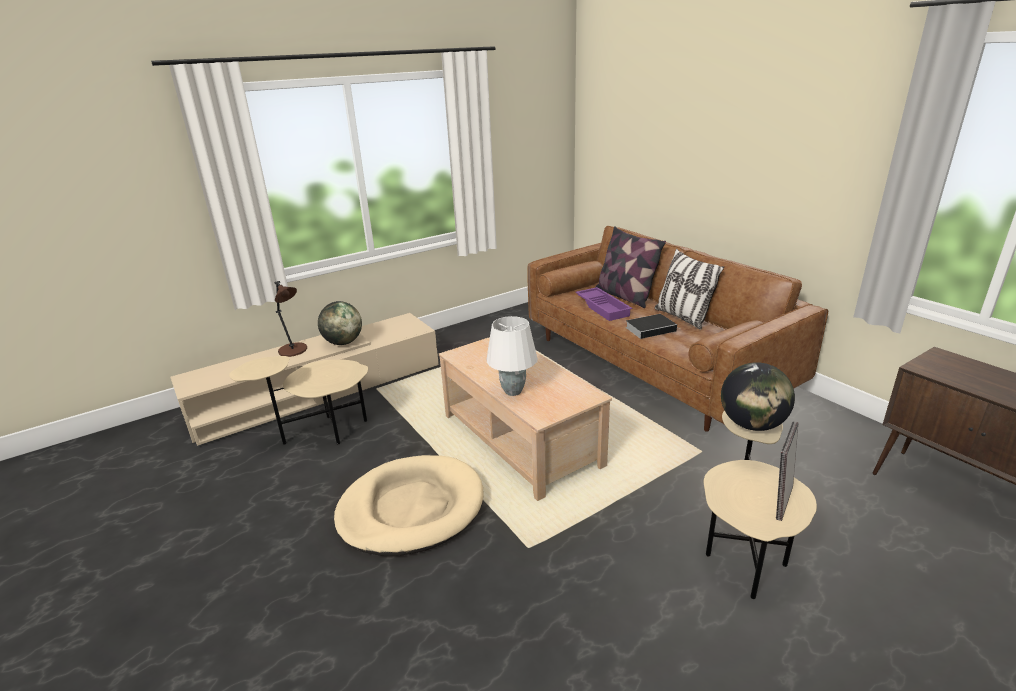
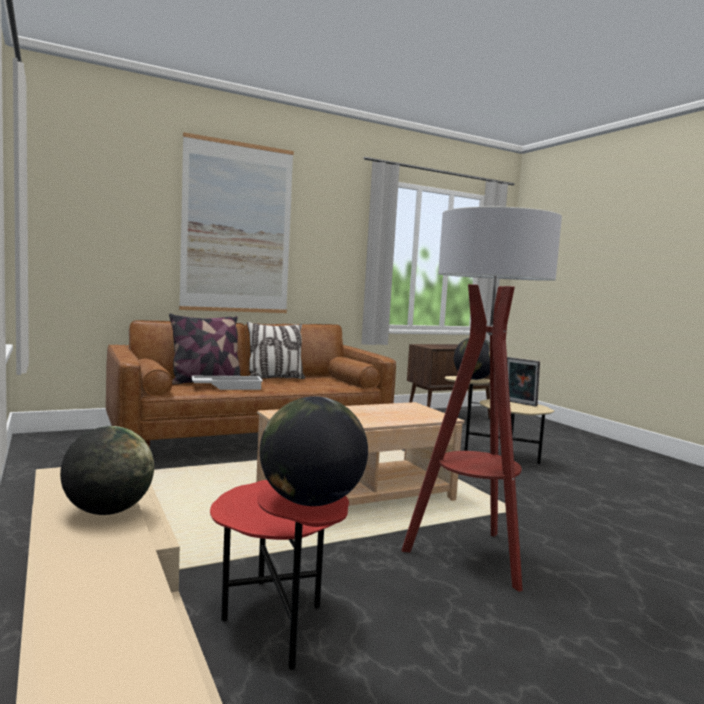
camera: 85 degrees left, 20 degrees down
beige side table [229,356,368,445] -> red side table [210,480,349,670]
brown table lamp [274,281,307,357] -> none
beige dog bed [334,455,484,556] -> floor lamp [402,207,562,592]
white table lamp [487,316,538,396] -> none
purple tray [576,287,632,321] -> white tray [191,376,263,390]
book [626,314,682,339] -> none
none -> picture [179,132,294,313]
none -> globe [260,396,368,506]

